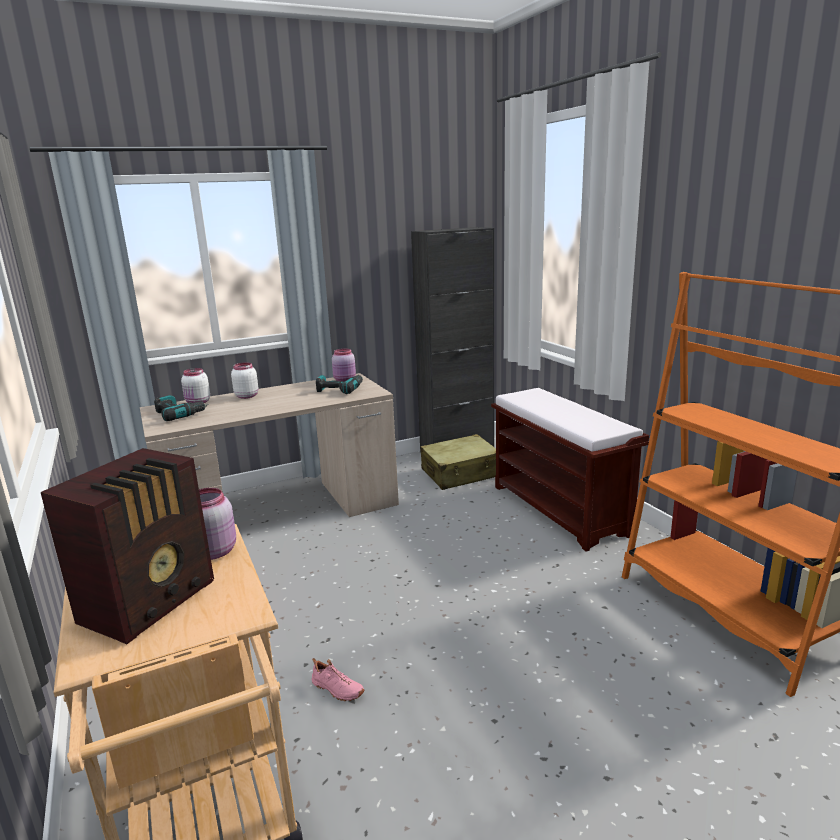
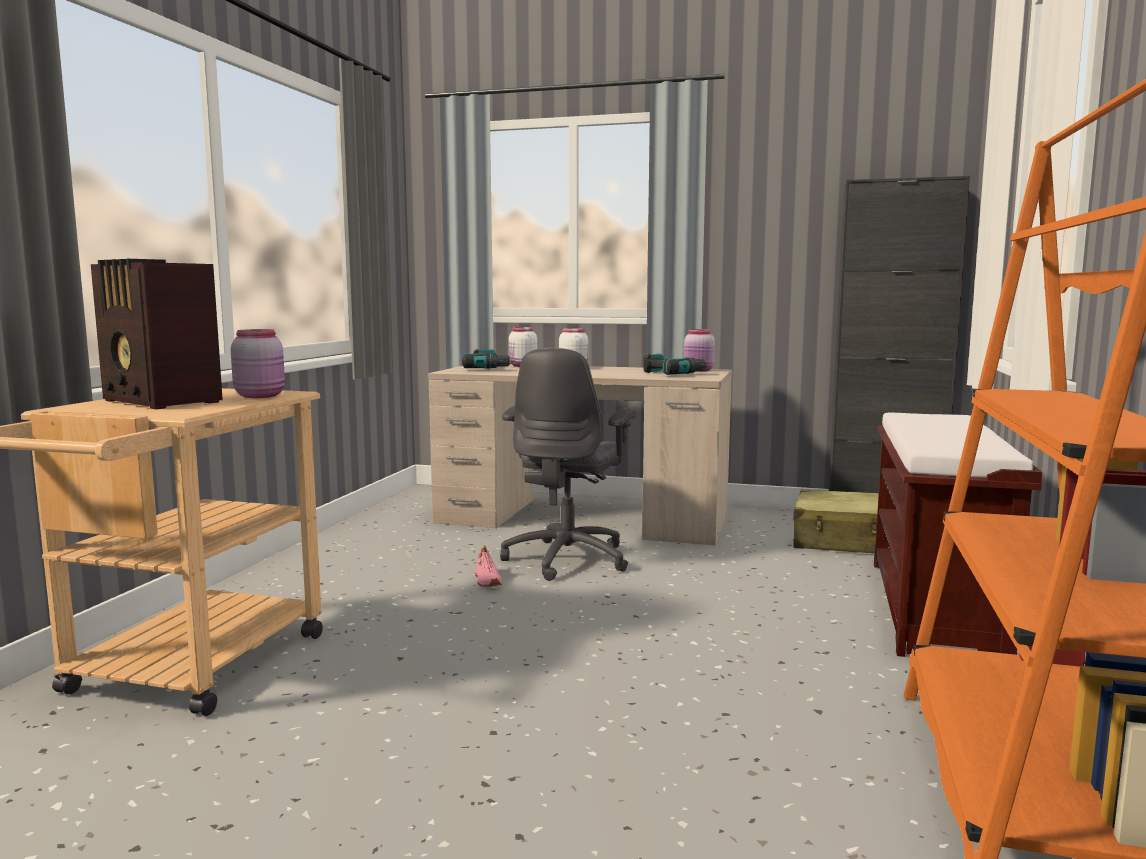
camera: 40 degrees right, 10 degrees down
radio [40,448,214,644] -> radio turned 60 degrees clockwise [90,259,223,409]
pink shoe [312,658,365,701] -> pink shoe moved to [475,545,502,587]
none -> grey office chair [500,348,636,581]

